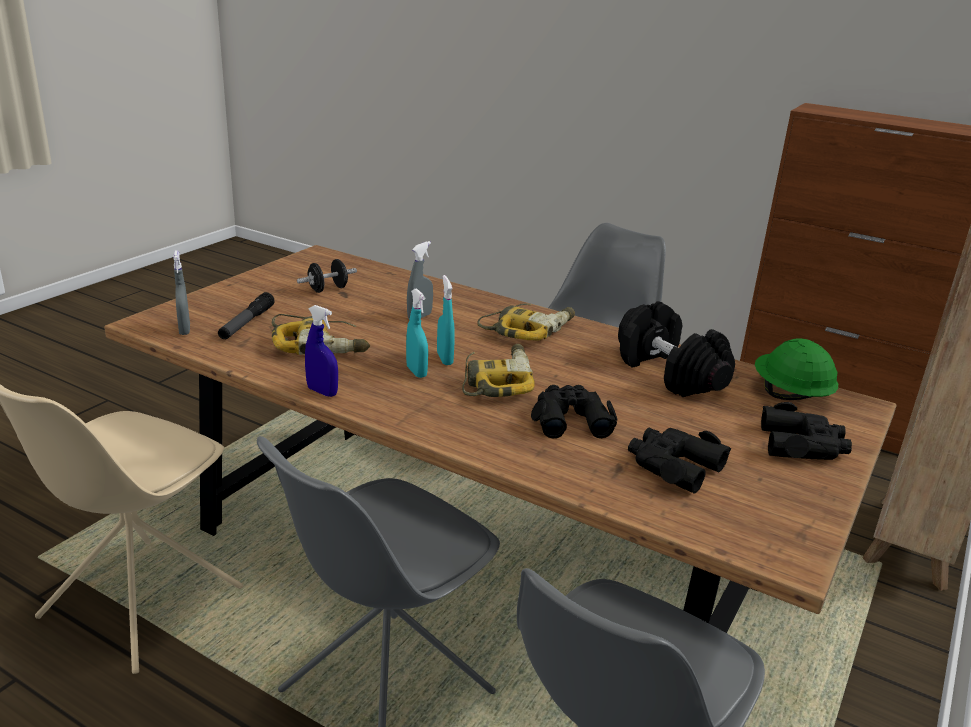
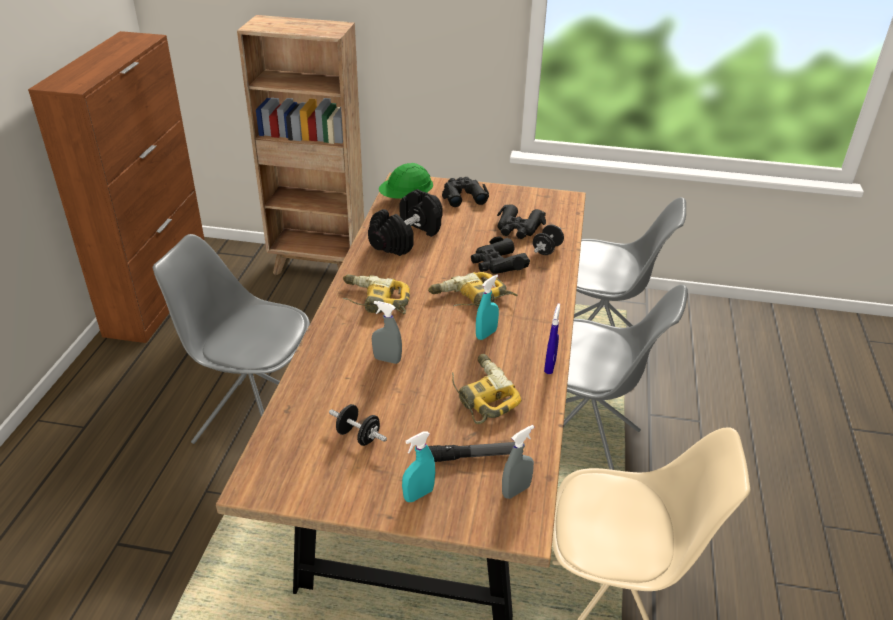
camera: 110 degrees left, 10 degrees up
turquoise spray bottle [437,275,455,365] -> turquoise spray bottle moved to [402,431,435,502]
none -> black dumbbell [533,225,564,255]

